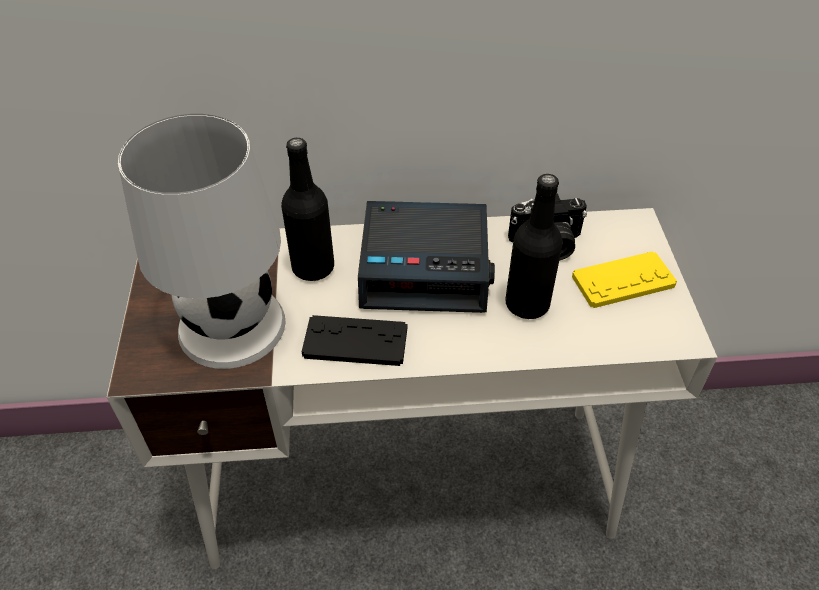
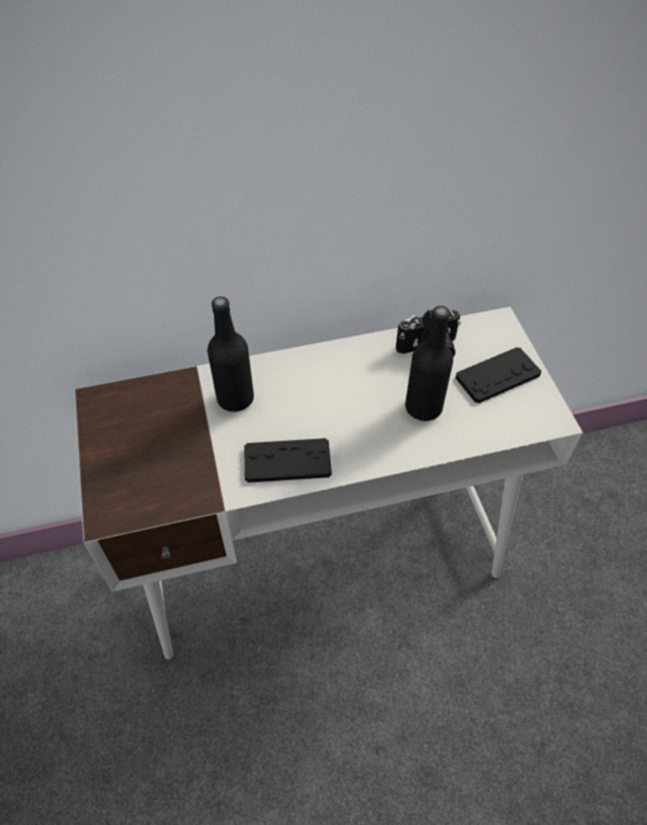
camera: 10 degrees left, 5 degrees up
white table lamp [118,114,286,369] -> none
alarm clock [358,201,495,313] -> none
yellow game controller [572,251,677,308] -> black game controller [455,347,541,404]

